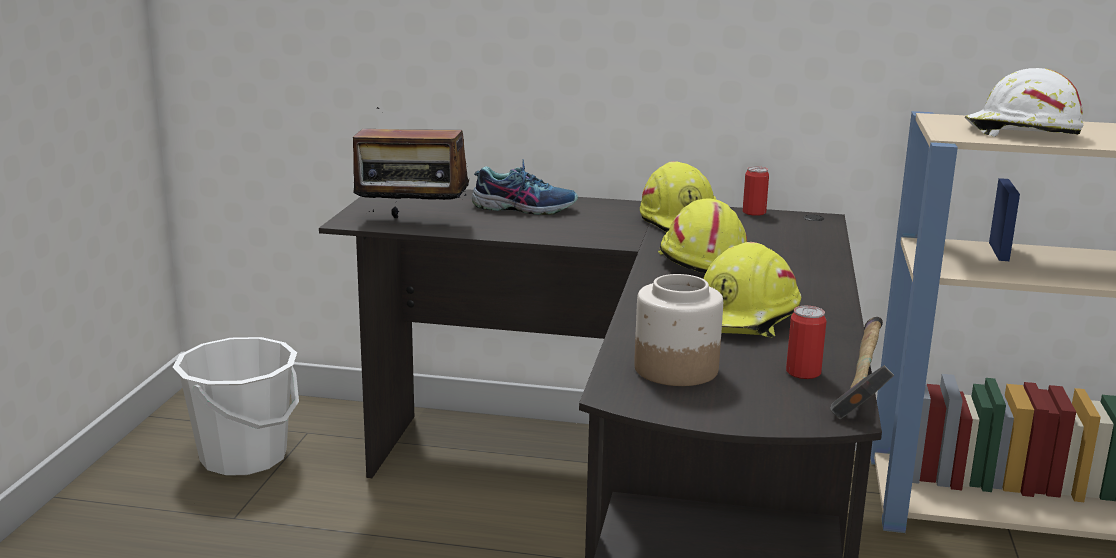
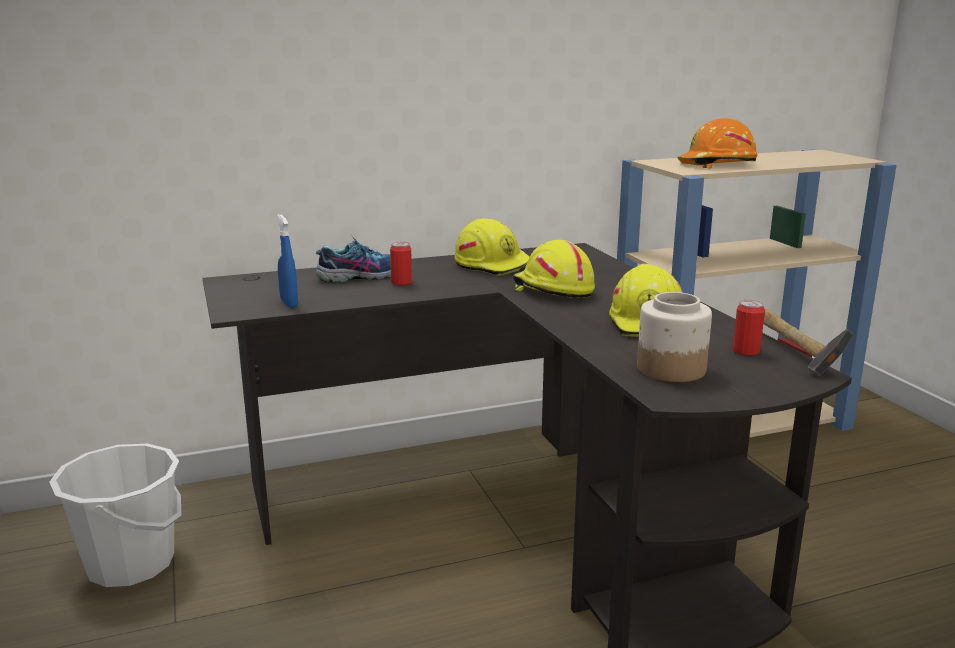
camera: 30 degrees left, 0 degrees up
radio [353,107,469,218] -> blue spray bottle [277,214,298,308]
can [743,166,769,216] -> can moved to [390,242,412,286]
white hard hat [965,68,1083,137] -> orange hard hat [678,118,758,169]

